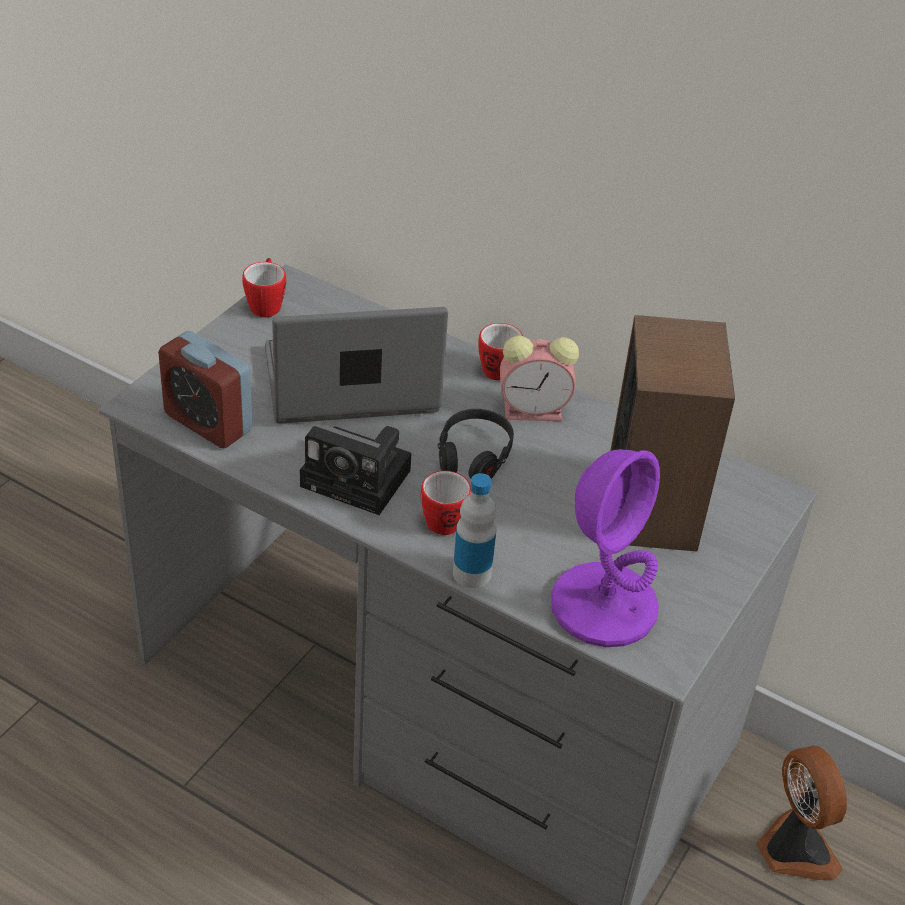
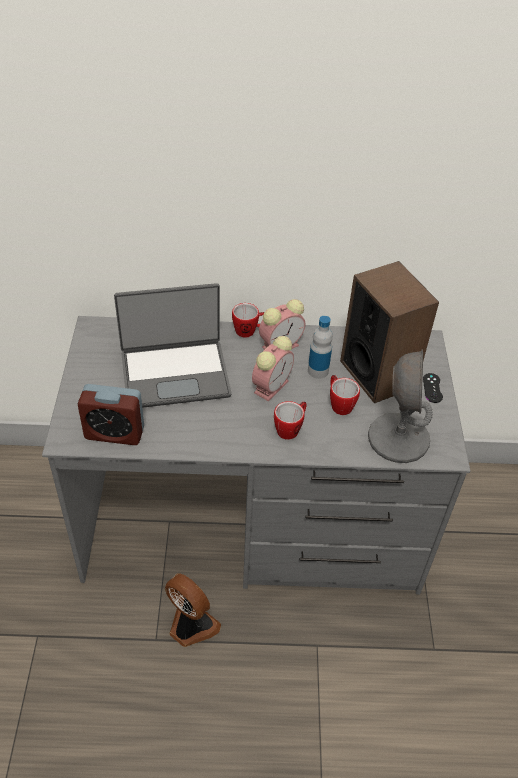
camera: 30 degrees left, 5 degrees up
mug [242,258,286,317] -> mug moved to [330,375,360,415]
laptop [265,307,448,424] -> laptop turned 150 degrees counterclockwise [114,283,232,408]
camera [300,424,411,515] -> none
black headphones [438,409,514,479] -> alarm clock [252,336,294,401]
bottle [453,473,496,588] -> bottle moved to [308,316,333,379]
purple table lamp [551,449,660,647] -> grey table lamp [368,350,433,463]
fan [756,745,847,880] -> fan moved to [165,573,221,647]
none -> black game controller [423,373,443,403]

